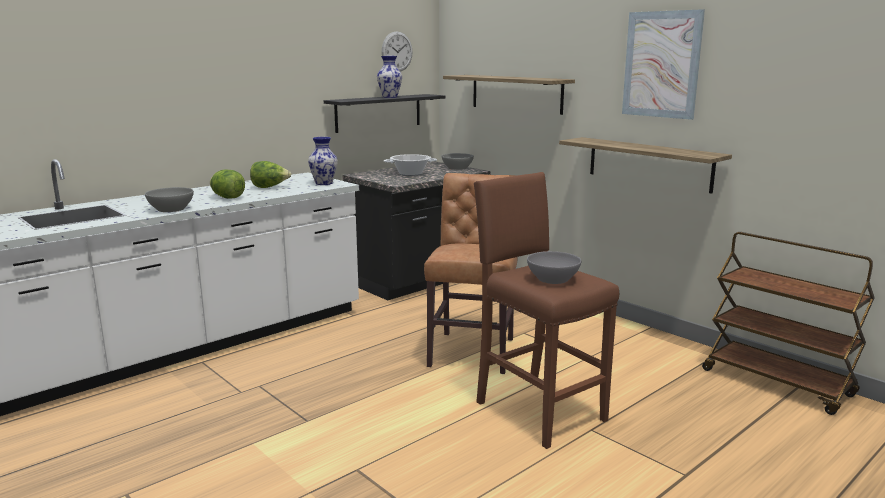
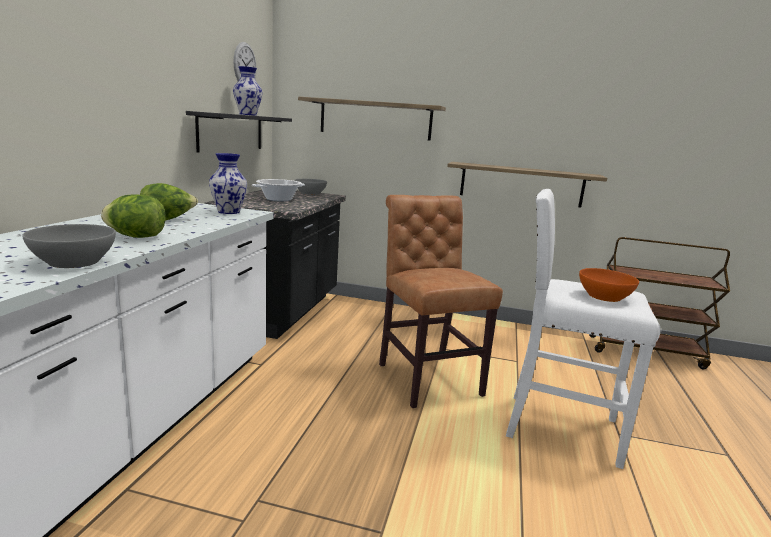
camera: 35 degrees left, 0 degrees up
brown stool [474,172,619,449] -> white stool [506,189,660,469]
grey bowl [527,251,581,284] -> orange bowl [579,268,639,302]
picture [622,9,705,120] -> none

